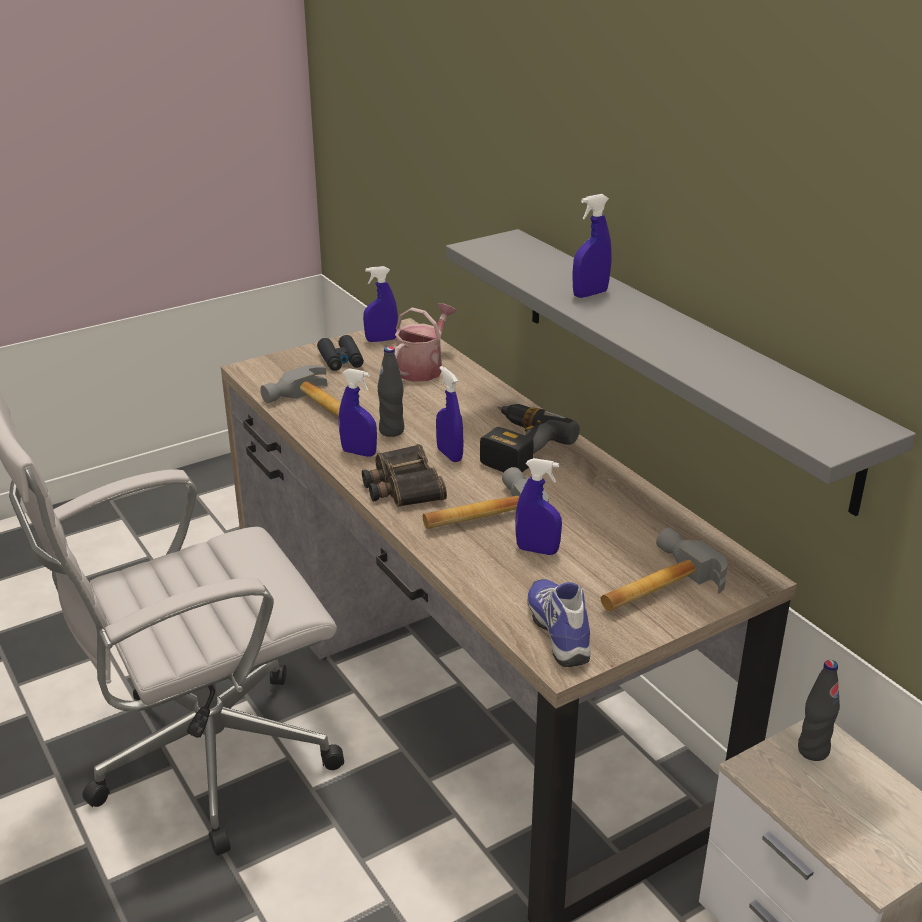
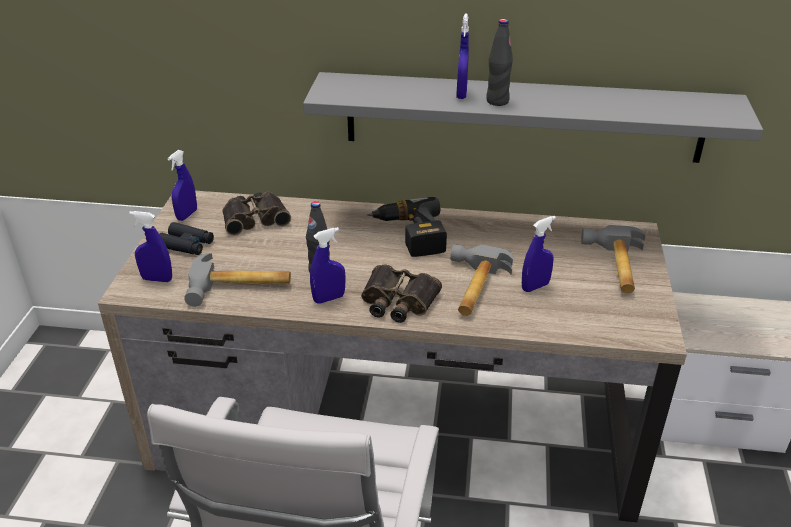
camera: 50 degrees left, 5 degrees up
watering can [395,303,456,382] -> binoculars [222,192,291,236]
blue spray bottle [436,366,464,462] -> blue spray bottle moved to [129,211,172,282]
shoe [528,579,590,667] -> none
black bottle [798,660,840,761] -> black bottle moved to [486,19,513,106]

